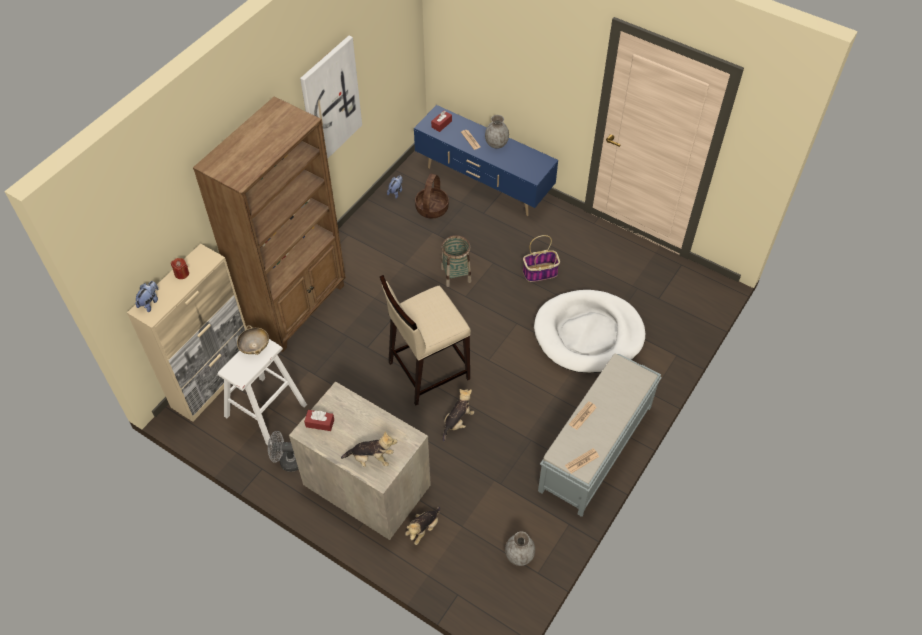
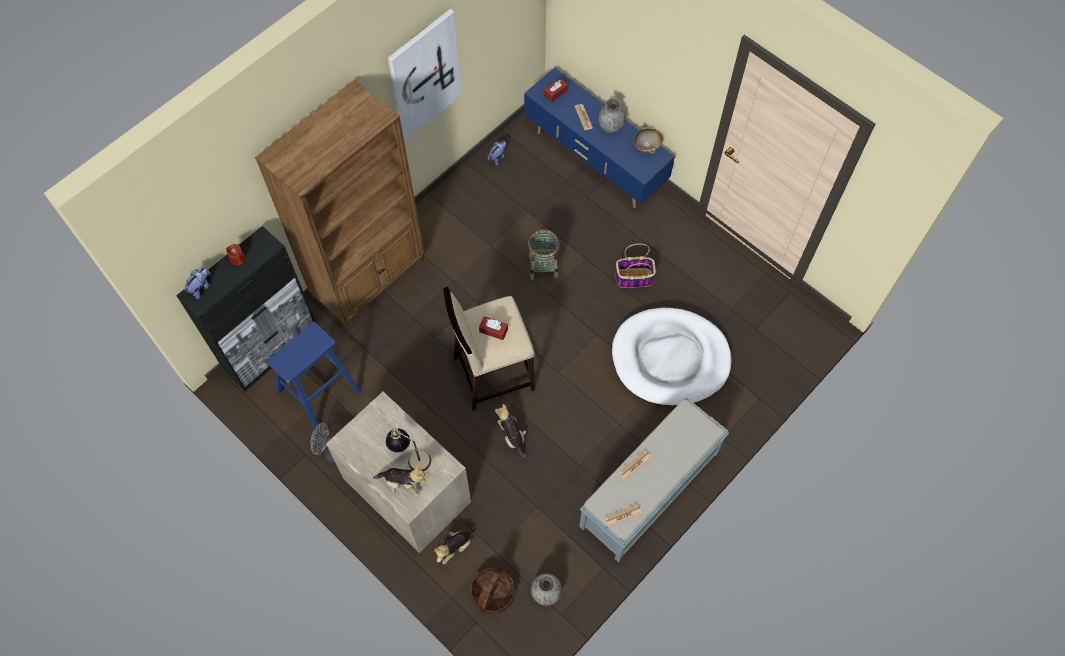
camera: 10 degrees right, 10 degrees up
beige cabinet [127,244,246,422] -> black cabinet [176,226,315,391]
white stool [218,339,307,445] -> blue stool [266,322,362,430]
beige bowl [237,325,269,355] -> beige bowl moved to [634,125,663,154]
red tissue box [304,410,334,431] -> red tissue box moved to [479,316,508,340]
basket [415,174,449,218] -> basket moved to [471,565,515,614]
plush toy [443,389,474,442] -> plush toy turned 75 degrees counterclockwise [495,404,528,459]
none -> table lamp [386,428,431,471]

